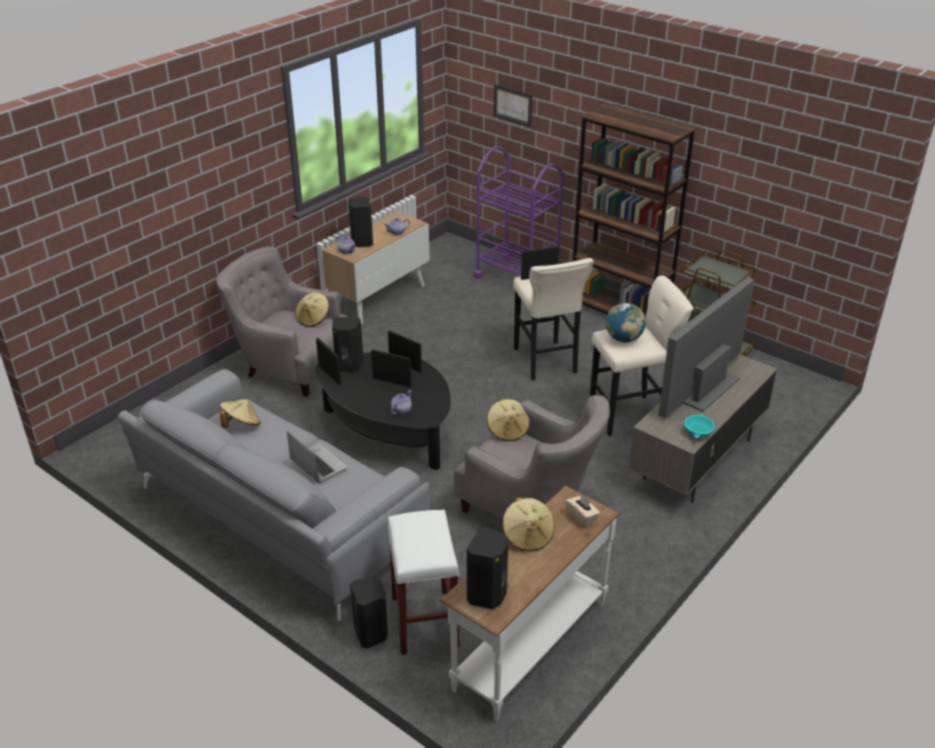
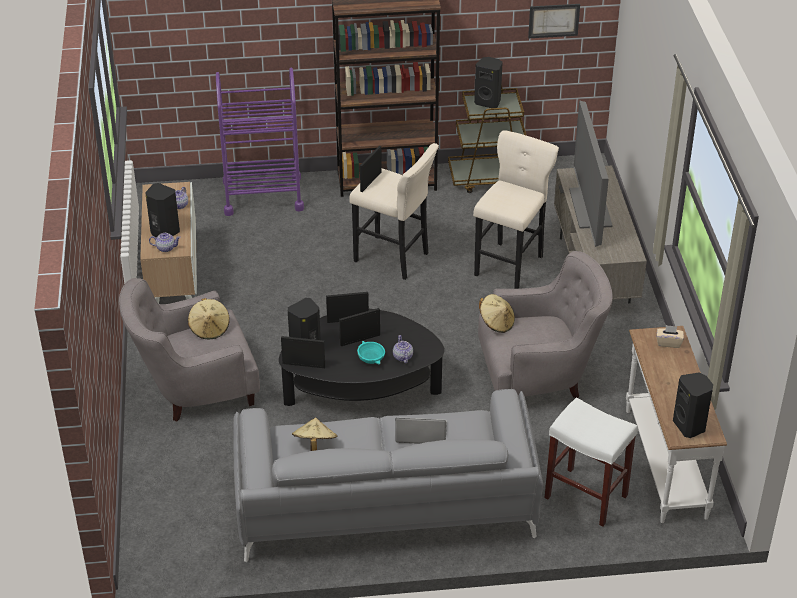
camera: 45 degrees left, 5 degrees up
black speaker [350,577,388,649] -> black speaker moved to [474,57,503,108]
picture [494,85,532,127] -> picture moved to [528,4,580,38]
beige hat [502,497,555,552] -> none
globe [606,303,646,342] -> none
turquoise bowl [684,414,715,439] -> turquoise bowl moved to [357,341,385,365]

